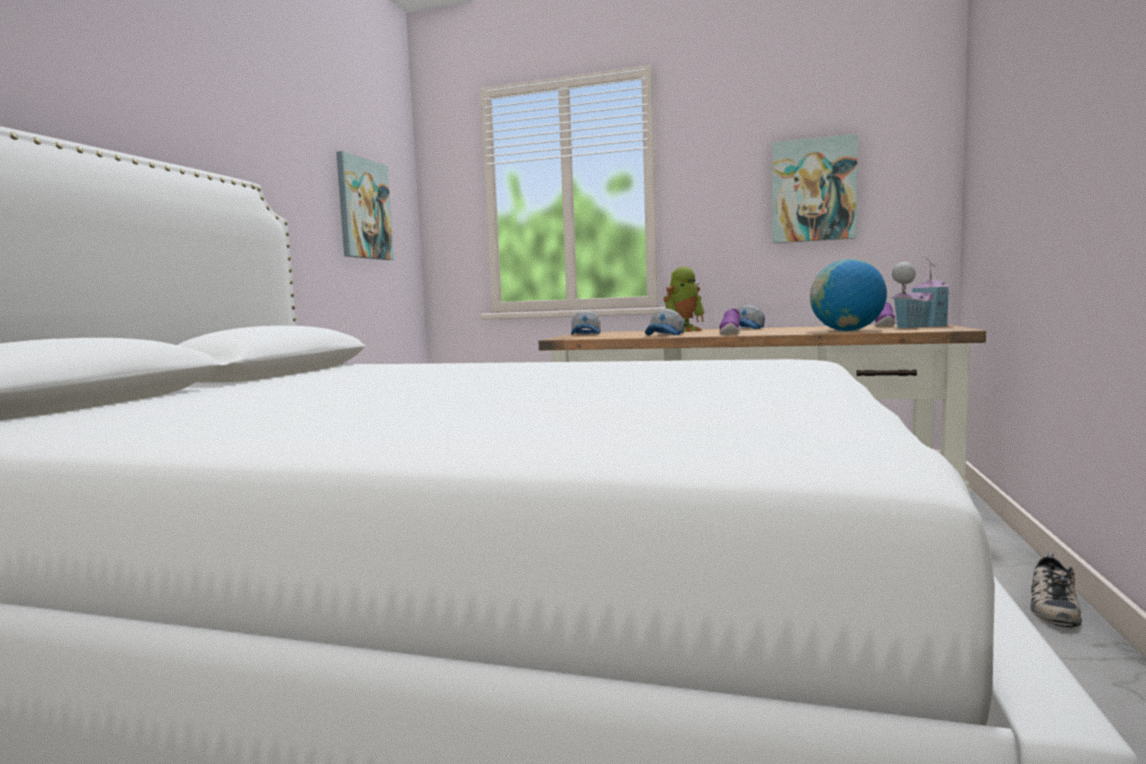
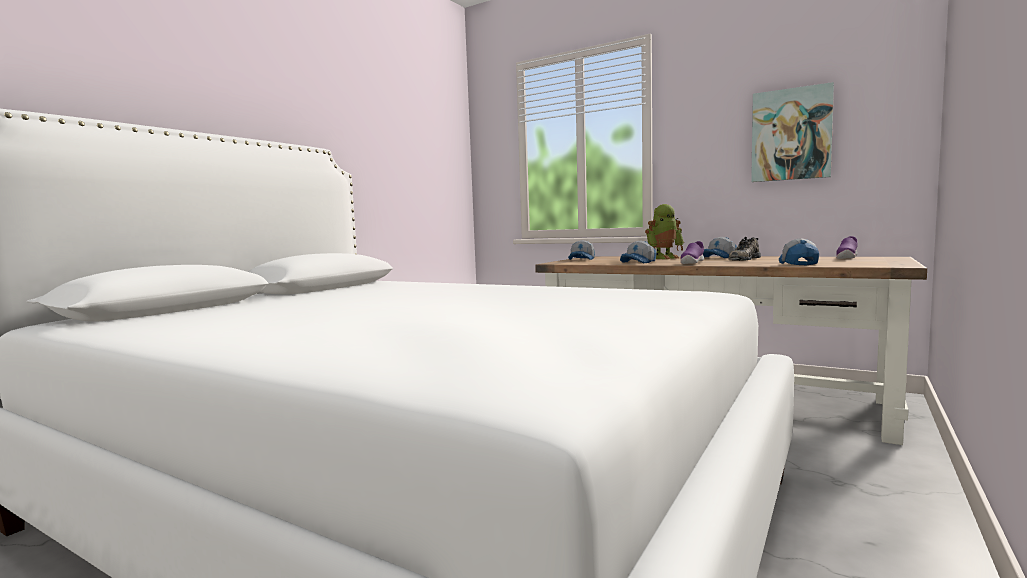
camera: 15 degrees right, 0 degrees up
picture [336,151,394,260] -> none
globe [810,259,887,331] -> cap [779,238,819,265]
toy house [890,258,952,328] -> none
shoe [1030,553,1082,627] -> shoe moved to [728,237,761,261]

